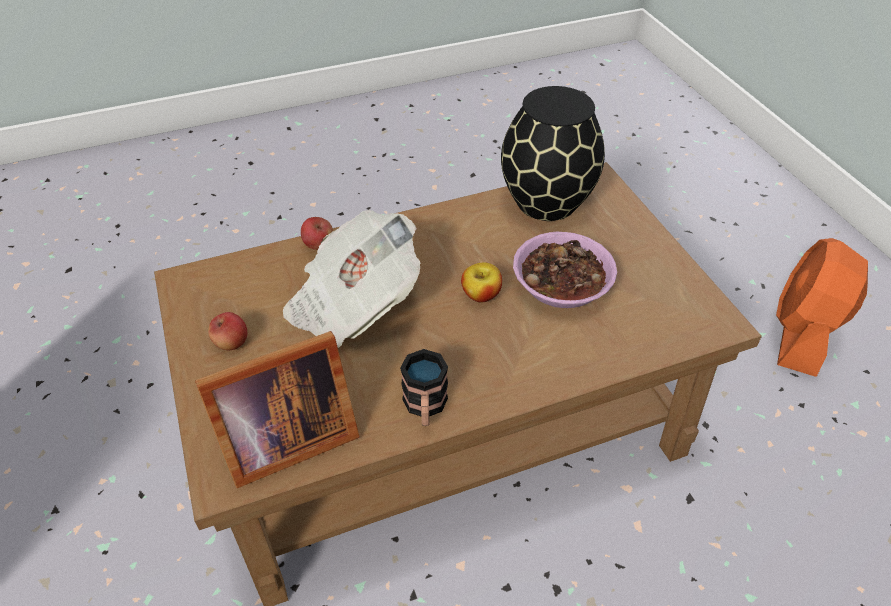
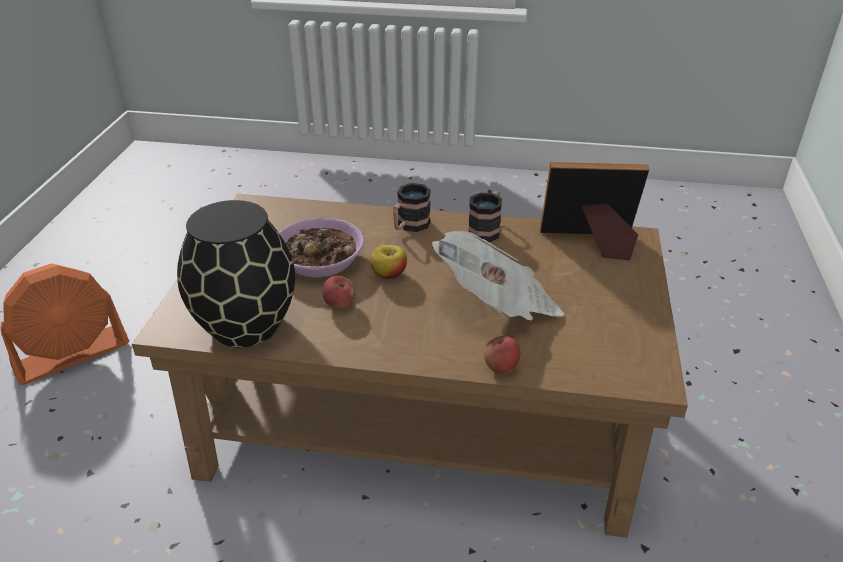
camera: 150 degrees left, 10 degrees down
apple [208,312,247,350] -> apple moved to [322,276,355,309]
none -> mug [393,183,431,232]

